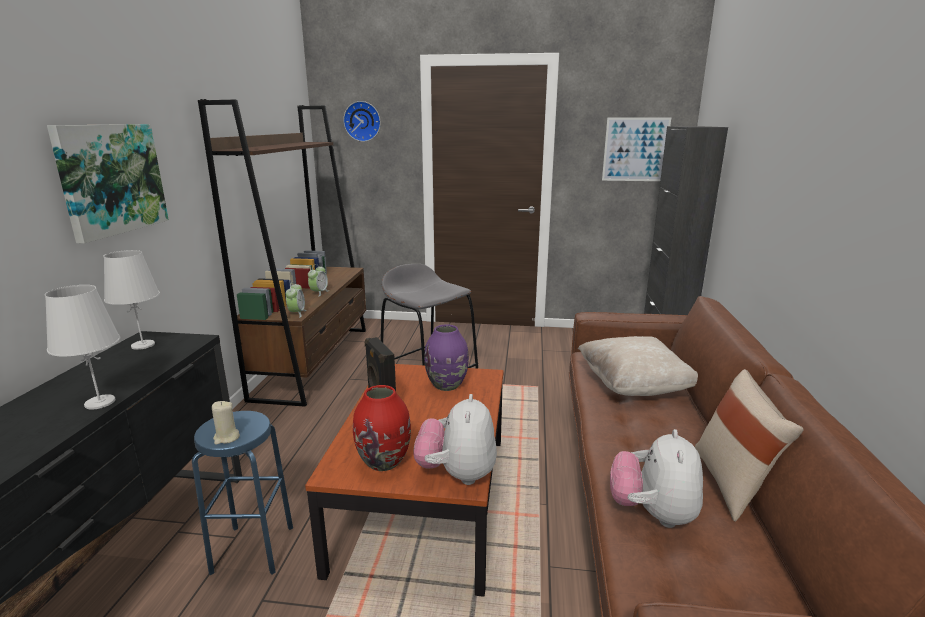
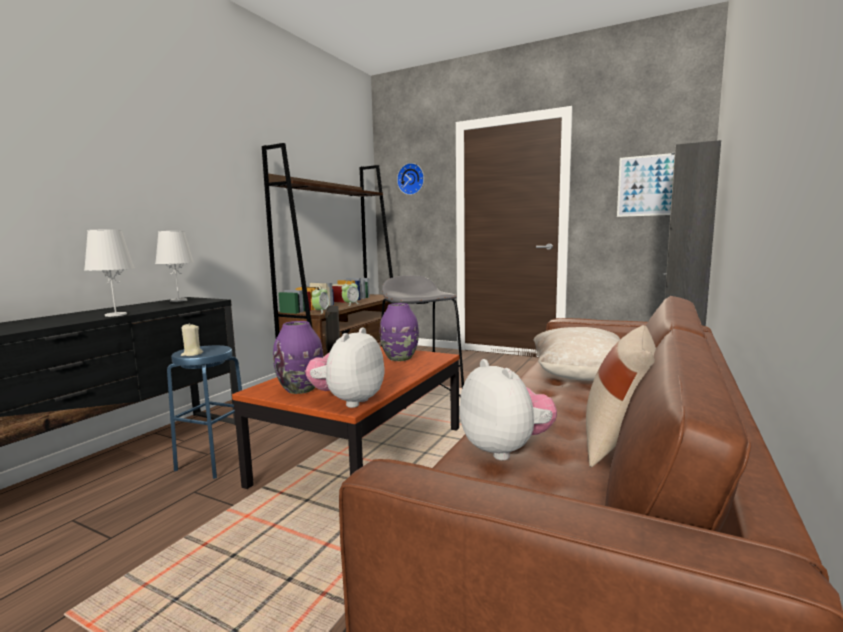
camera: 20 degrees right, 10 degrees down
picture [47,124,169,244] -> none
red vase [353,385,411,471] -> purple vase [273,321,323,394]
plush toy [610,429,703,528] -> plush toy turned 120 degrees clockwise [459,359,557,461]

